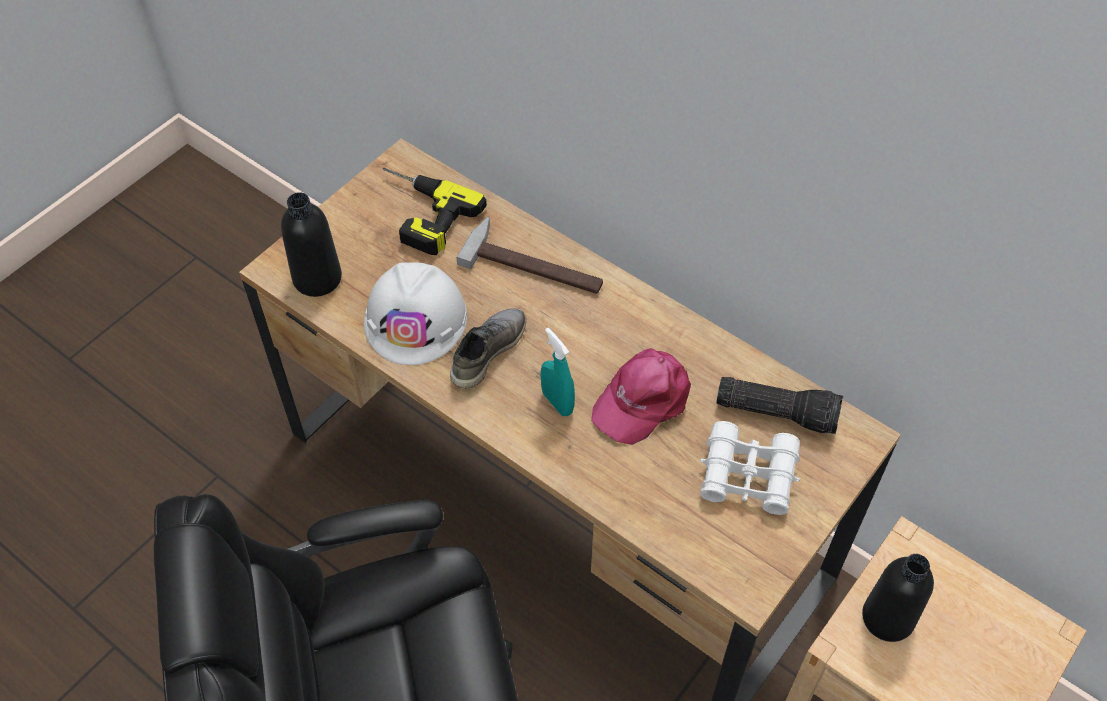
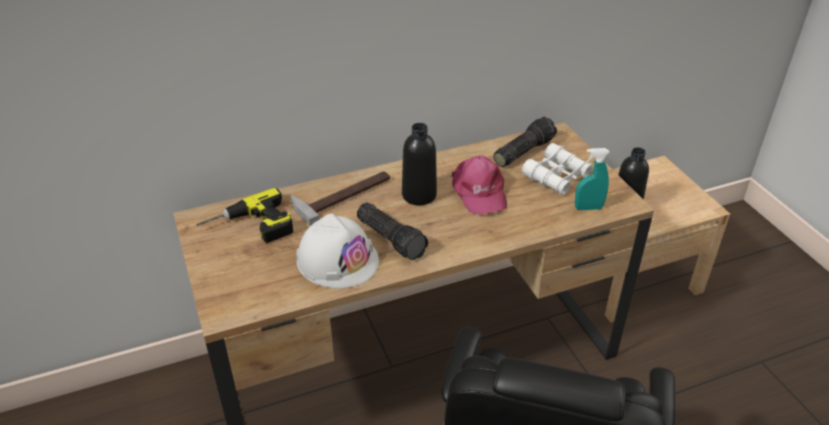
camera: 60 degrees left, 15 degrees down
black bottle [281,192,342,297] -> black bottle moved to [402,123,437,205]
grey shoe [450,308,526,389] -> flashlight [357,203,428,260]
turquoise spray bottle [541,328,575,416] -> turquoise spray bottle moved to [575,148,610,210]

